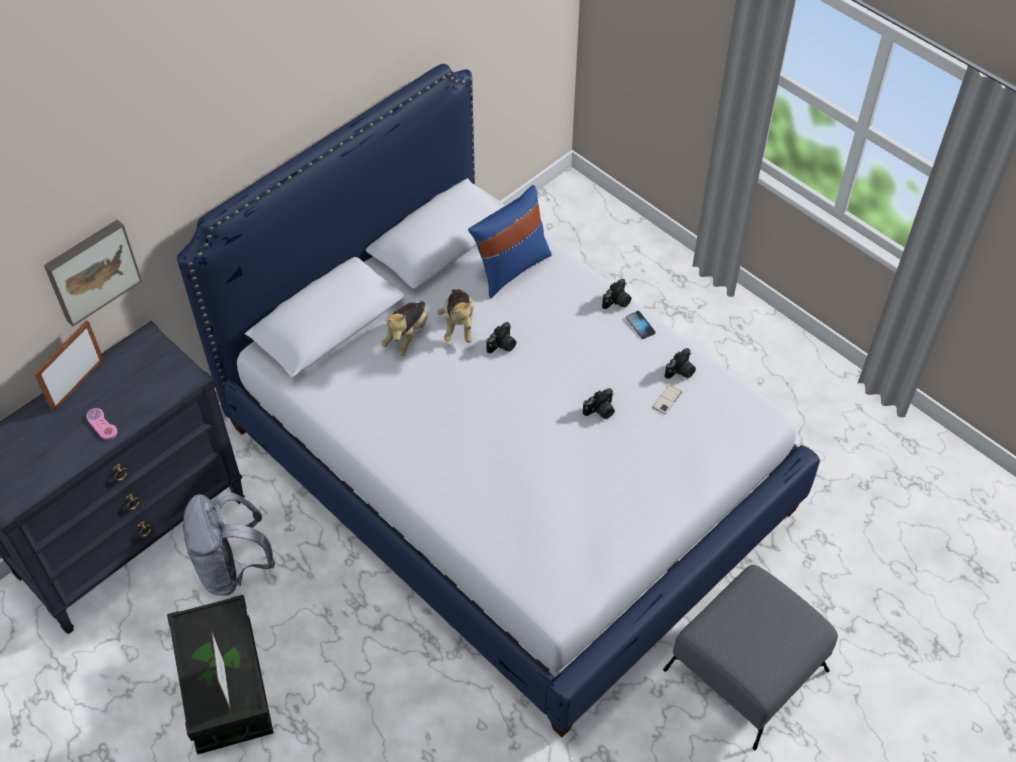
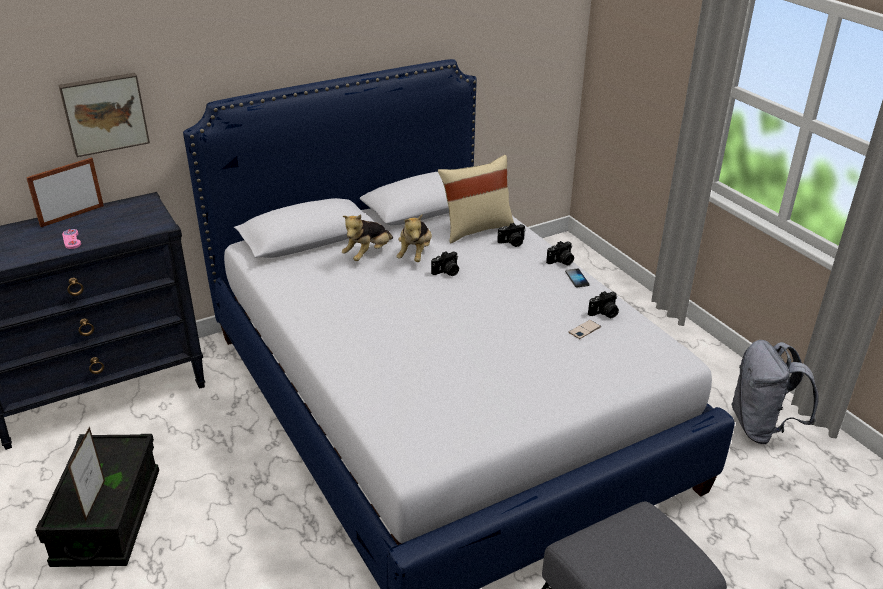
camera: 15 degrees right, 20 degrees down
grey backpack [182,492,275,596] -> grey backpack moved to [731,340,819,444]
blue pillow [468,185,552,298] -> beige pillow [438,155,514,243]
camera [583,388,615,419] -> camera moved to [497,223,526,247]

